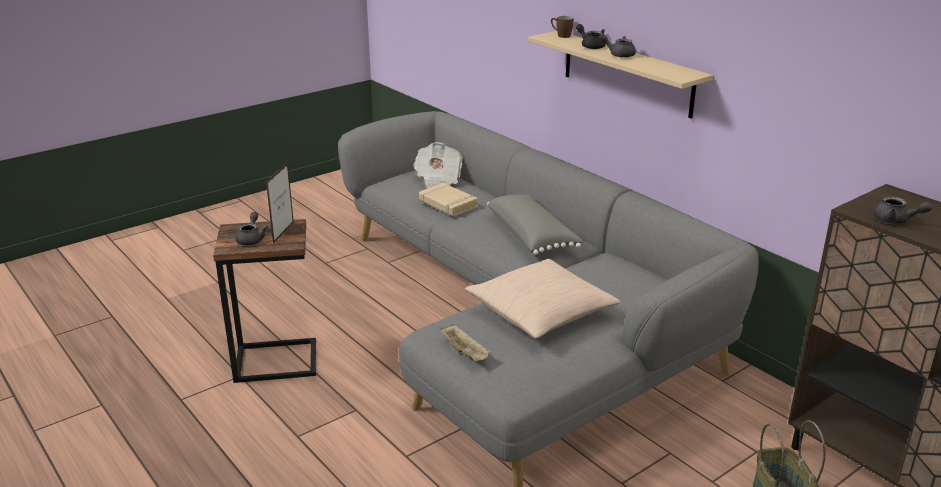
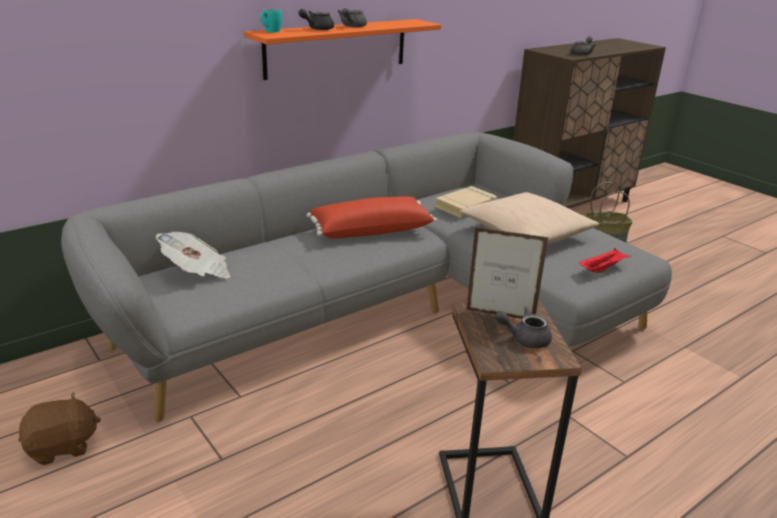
camera: 90 degrees left, 0 degrees up
beige book [419,183,478,216] -> beige book moved to [435,186,497,218]
beige tray [440,325,491,361] -> red tray [579,248,631,273]
grey pillow [487,194,584,255] -> red pillow [307,196,437,239]
beige shelf [528,31,713,119] -> orange shelf [244,19,441,80]
brown mug [551,16,574,38] -> turquoise mug [260,8,282,32]
none -> brown plush toy [19,393,101,465]

